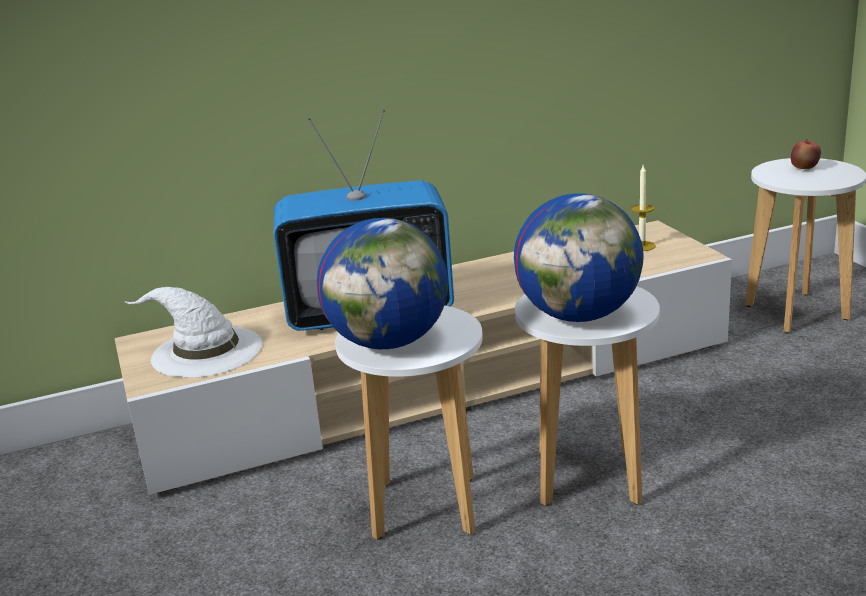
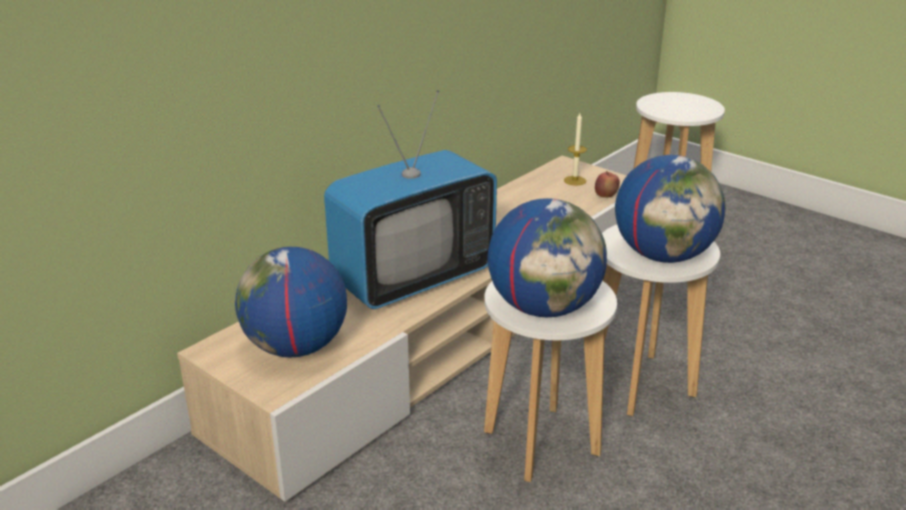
camera: 30 degrees left, 5 degrees up
white hat [124,287,262,378] -> globe [235,247,347,358]
apple [791,138,821,169] -> apple moved to [595,171,620,198]

